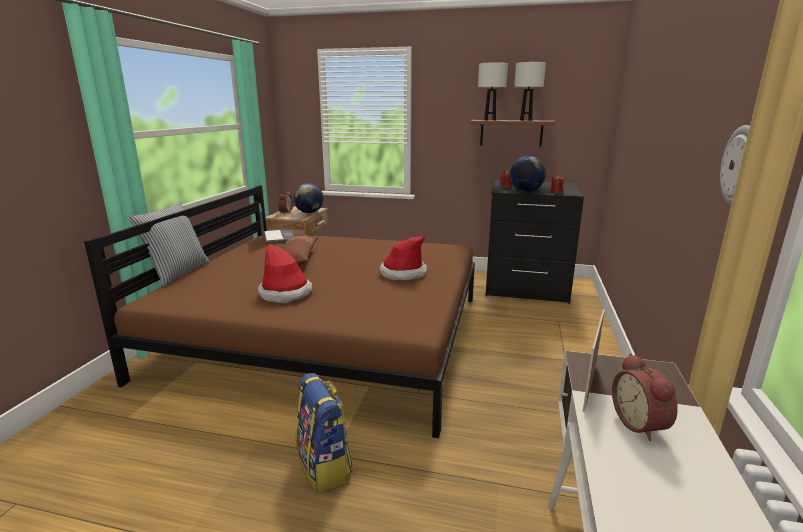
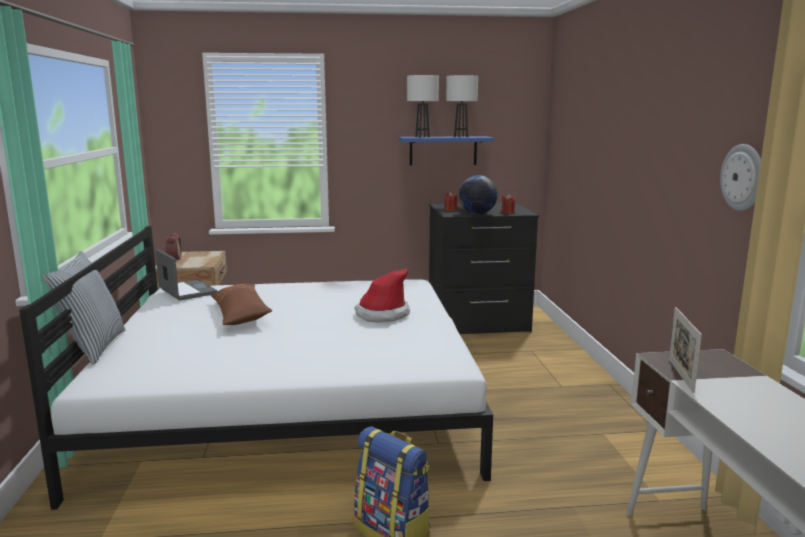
camera: 20 degrees left, 5 degrees down
brown bed [84,185,475,438] -> white bed [19,226,493,510]
hat [258,244,312,303] -> none
globe [293,183,324,213] -> none
brown shelf [470,120,556,147] -> blue shelf [399,136,494,166]
alarm clock [612,353,678,441] -> none

